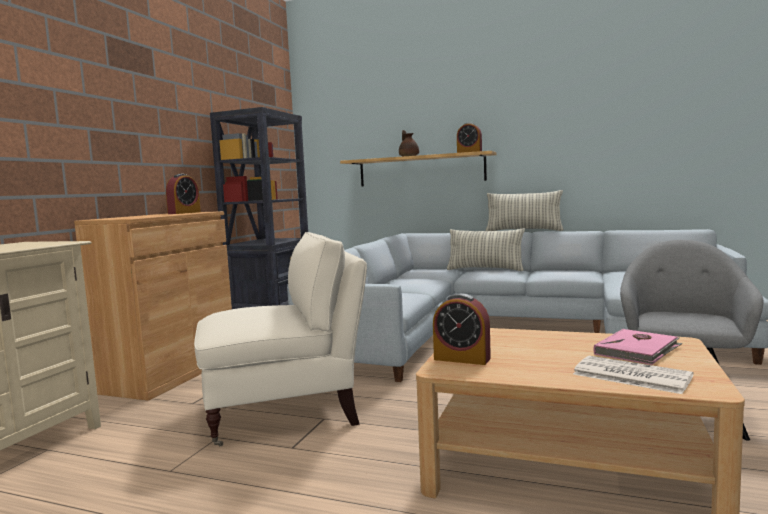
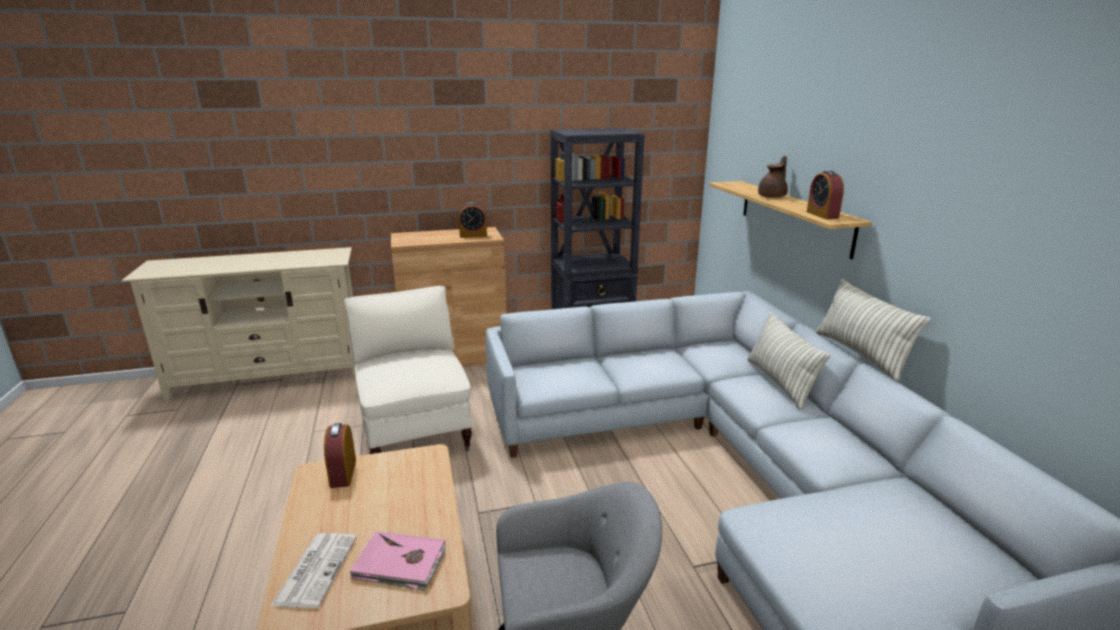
camera: 55 degrees right, 15 degrees up
beige armchair [194,232,367,447] -> beige armchair turned 150 degrees counterclockwise [344,286,472,454]

